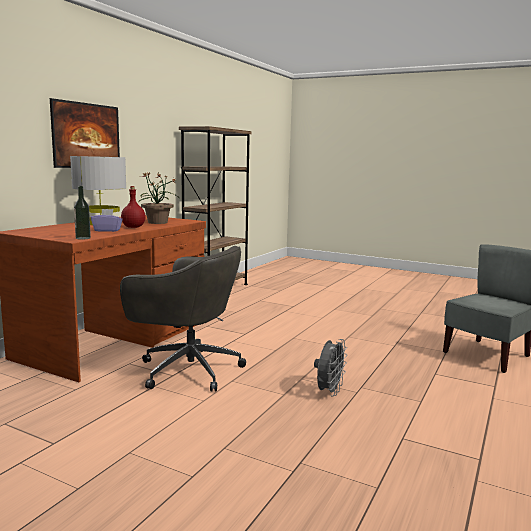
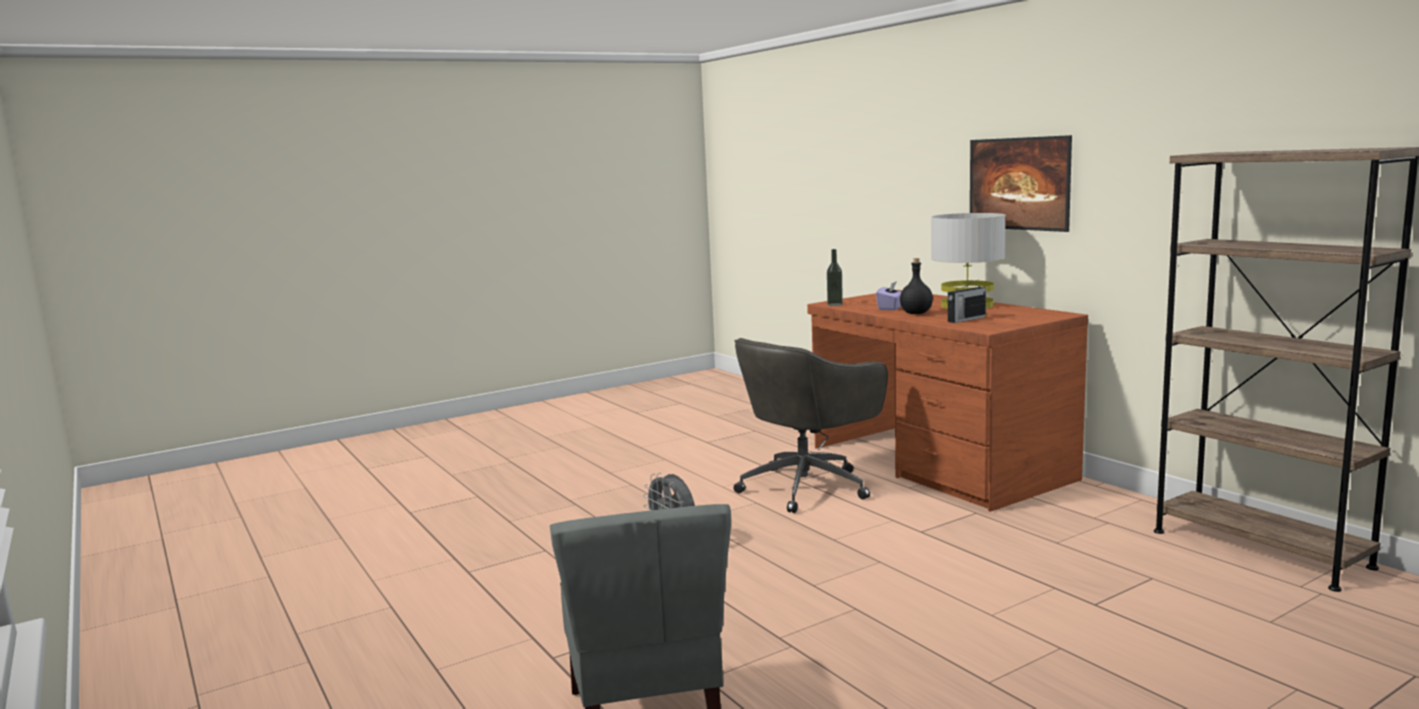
camera: 120 degrees right, 0 degrees up
red bottle [121,186,146,228] -> black bottle [900,258,933,314]
potted plant [138,172,177,224] -> radio [948,279,986,323]

